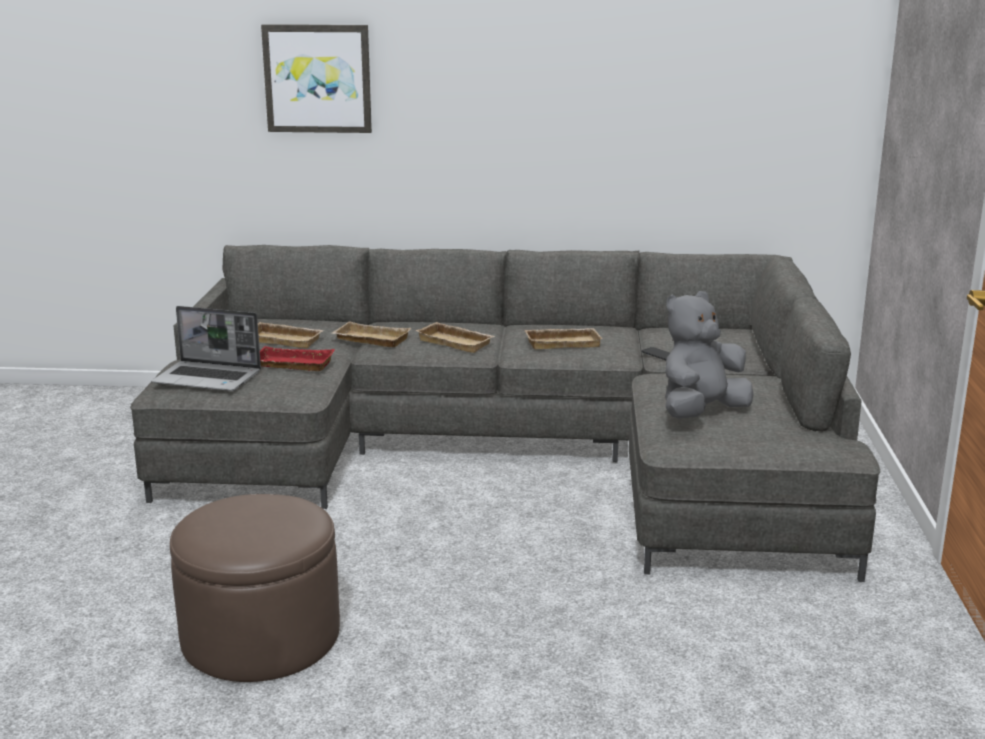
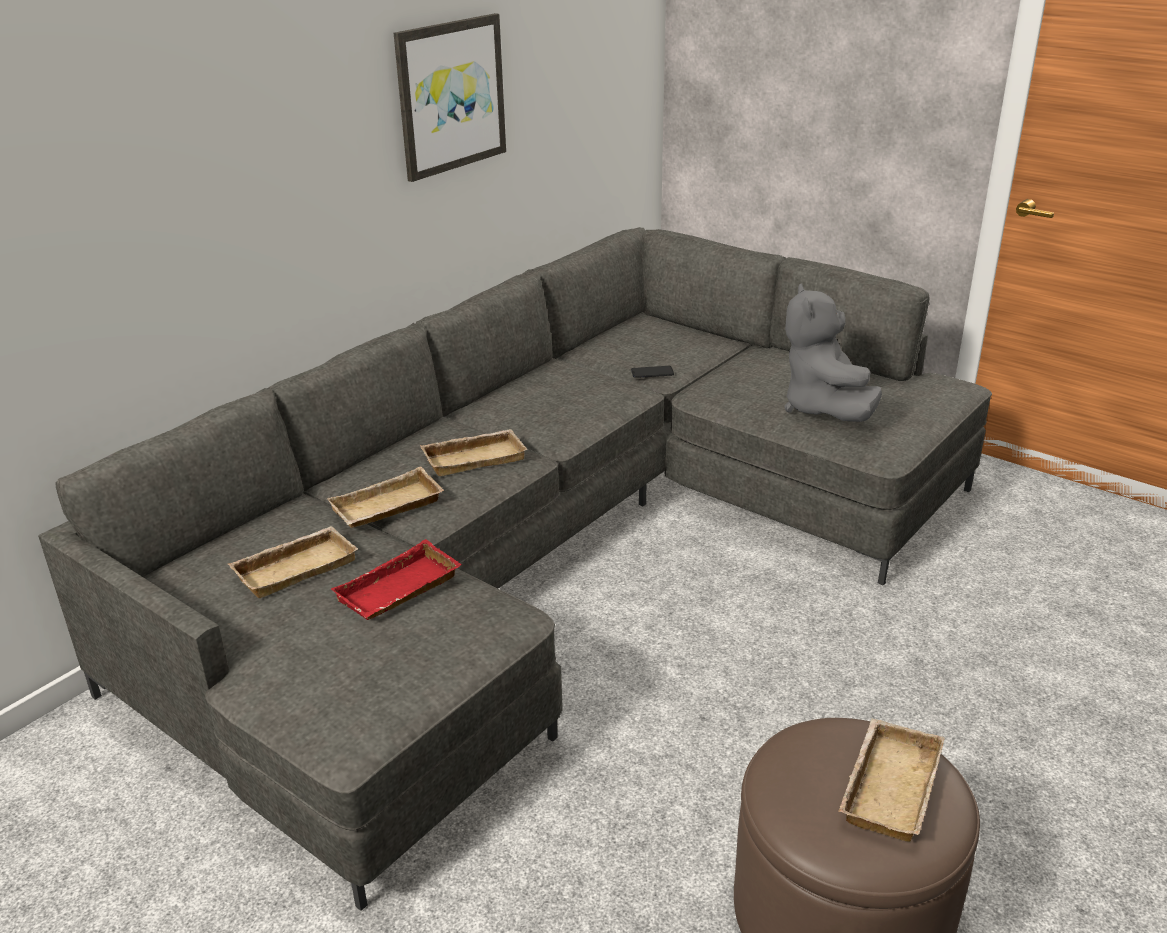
camera: 55 degrees left, 10 degrees up
laptop [151,306,261,391] -> none
picture [261,24,372,133] -> picture moved to [394,13,506,182]
beige tray [525,328,603,349] -> beige tray moved to [839,718,945,842]

